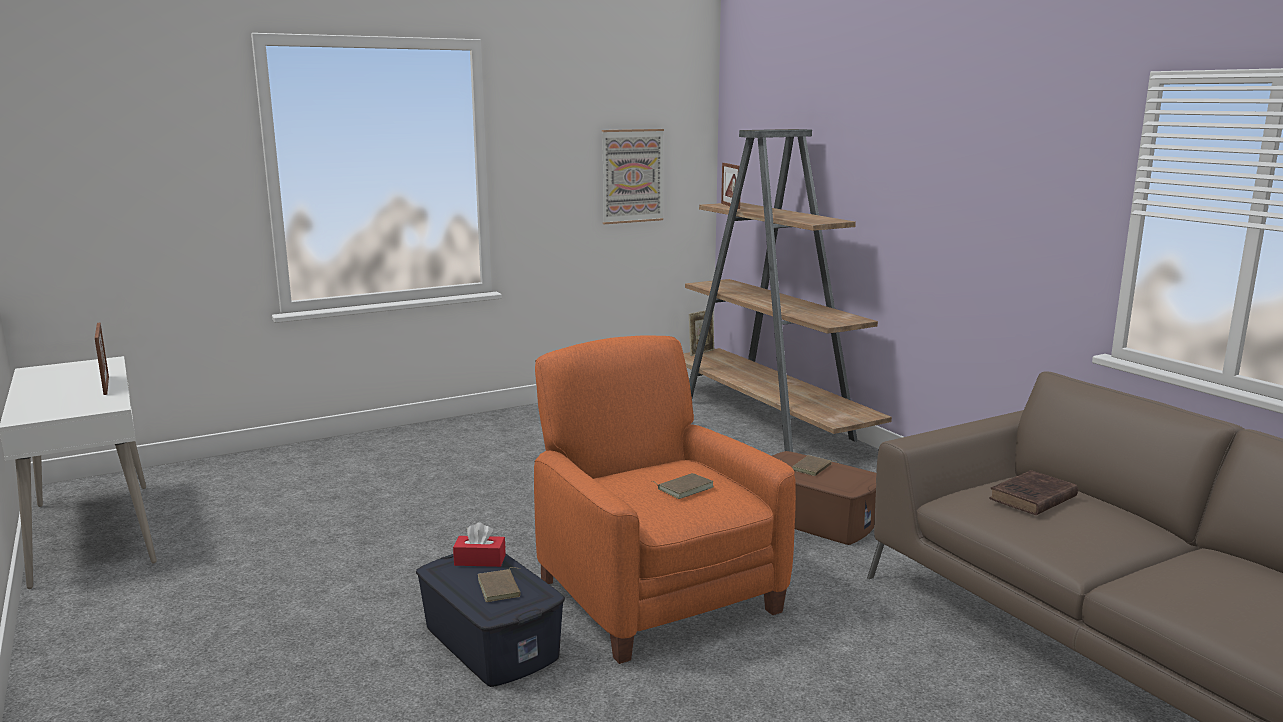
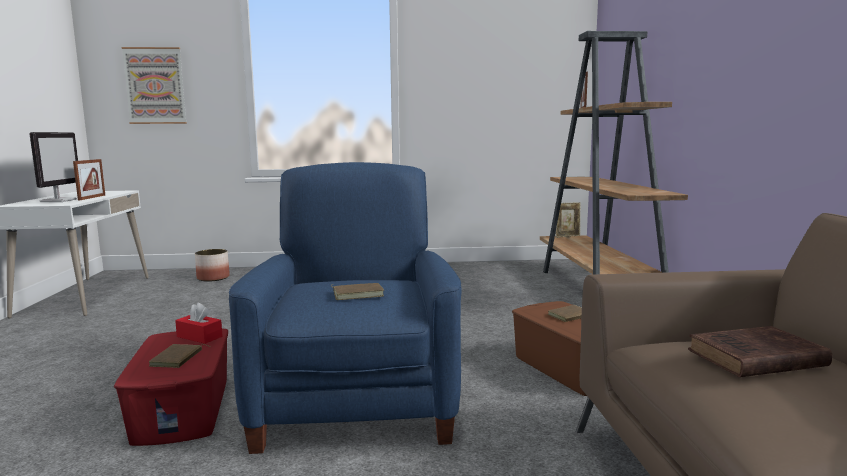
camera: 25 degrees right, 5 degrees down
blue storage box [416,554,565,687] -> red storage box [114,329,228,446]
orange armchair [534,335,796,664] -> blue armchair [229,162,462,454]
picture [602,129,664,224] -> picture moved to [121,47,187,124]
none -> monitor [29,132,78,202]
none -> planter [195,249,230,282]

